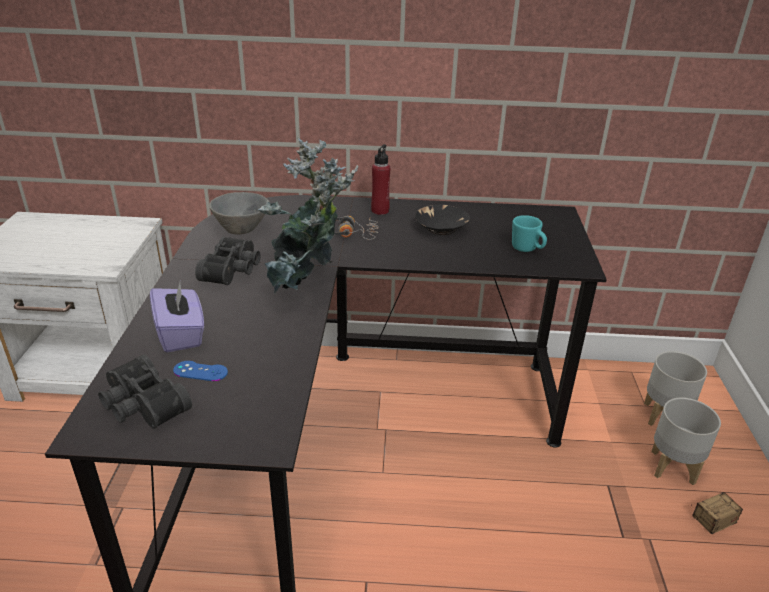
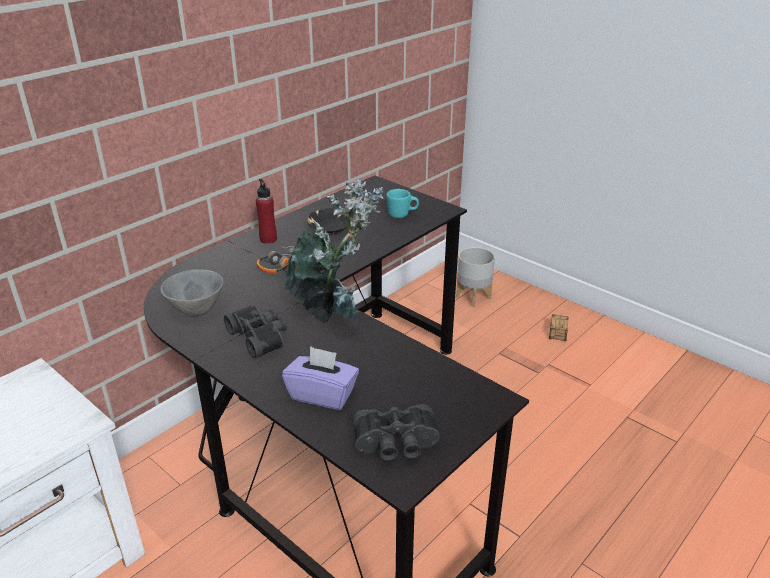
camera: 50 degrees left, 0 degrees up
blue game controller [173,361,228,381] -> none
grey planter [651,398,721,485] -> none

